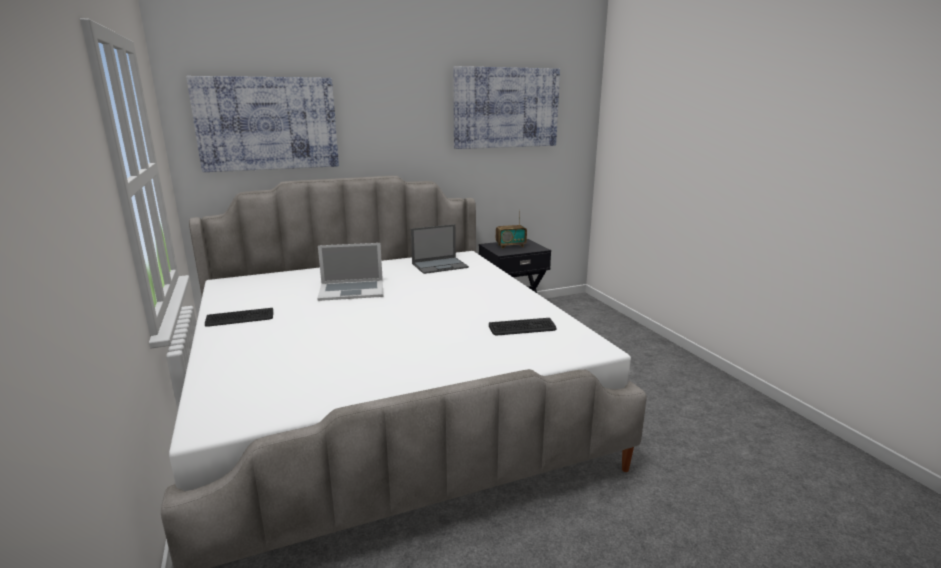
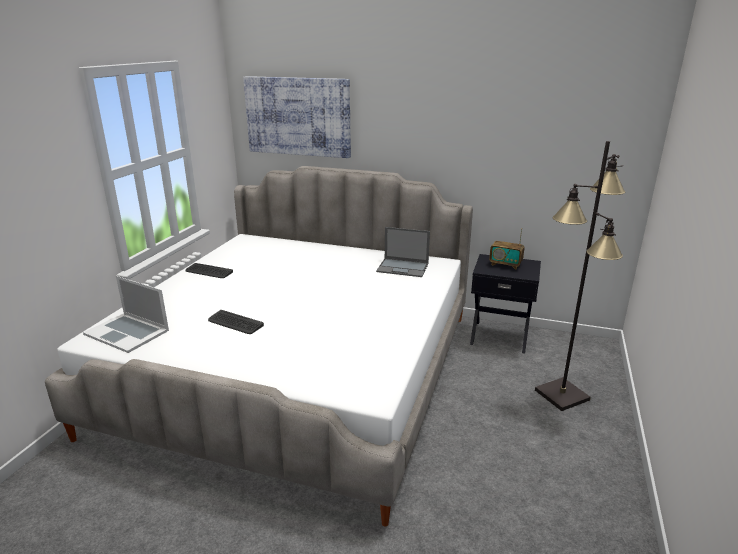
camera: 40 degrees right, 5 degrees up
laptop [317,243,384,301] -> laptop moved to [83,276,169,353]
picture [453,66,560,149] -> none
keyboard [489,318,557,335] -> keyboard moved to [208,310,264,334]
none -> black floor lamp [535,141,625,411]

